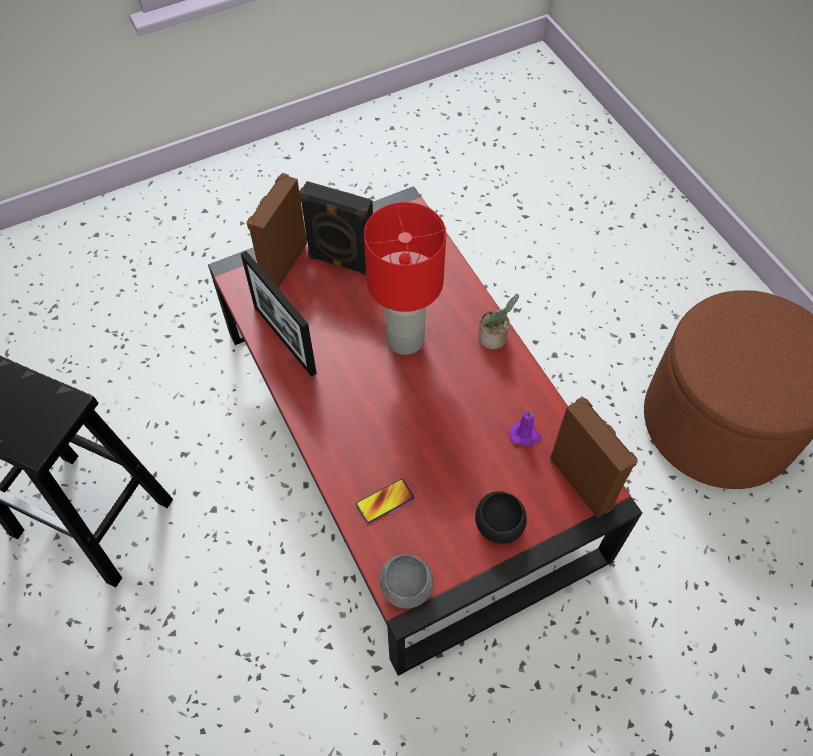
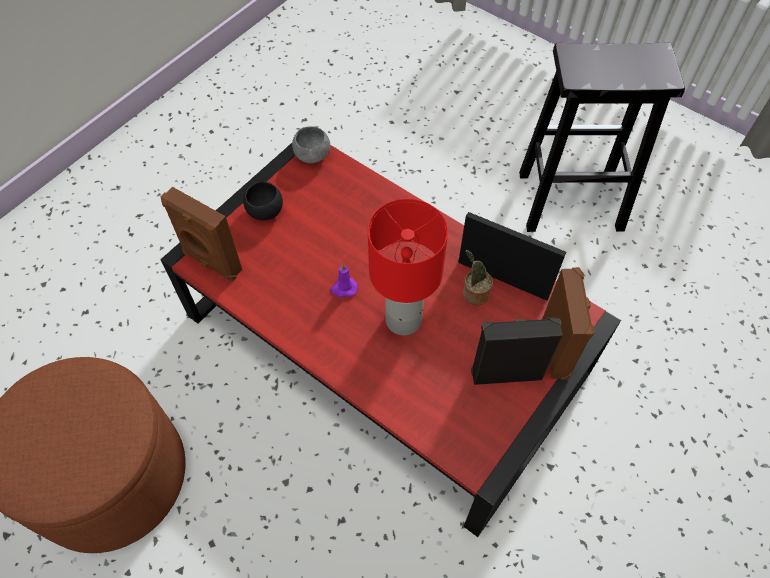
camera: 155 degrees right, 0 degrees up
phone [356,479,414,523] -> none
potted plant [478,294,519,349] -> potted plant moved to [463,250,493,305]
purple candle [509,410,541,446] -> purple candle moved to [330,264,358,297]

